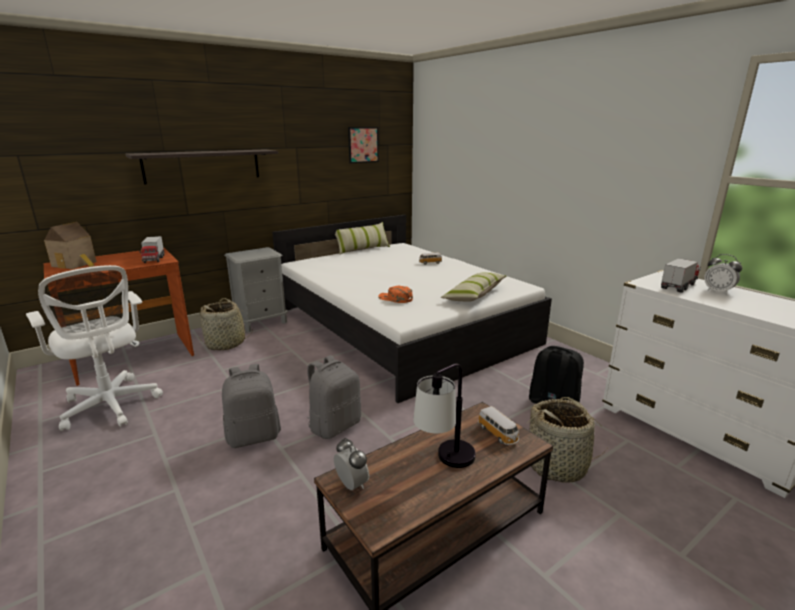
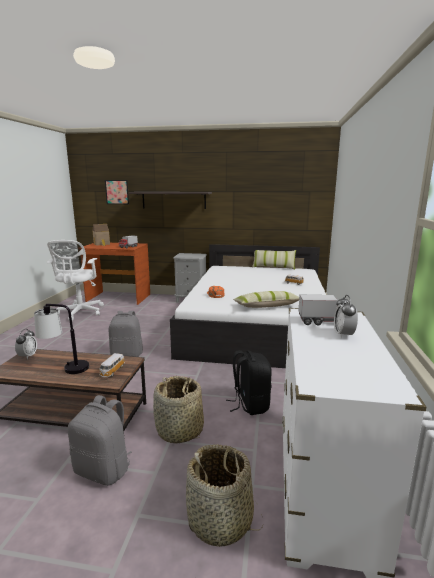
camera: 45 degrees right, 5 degrees down
basket [198,298,253,350] -> basket moved to [186,444,263,547]
grey backpack [222,364,281,448] -> grey backpack moved to [68,395,132,486]
picture [348,127,379,163] -> picture moved to [105,180,129,204]

